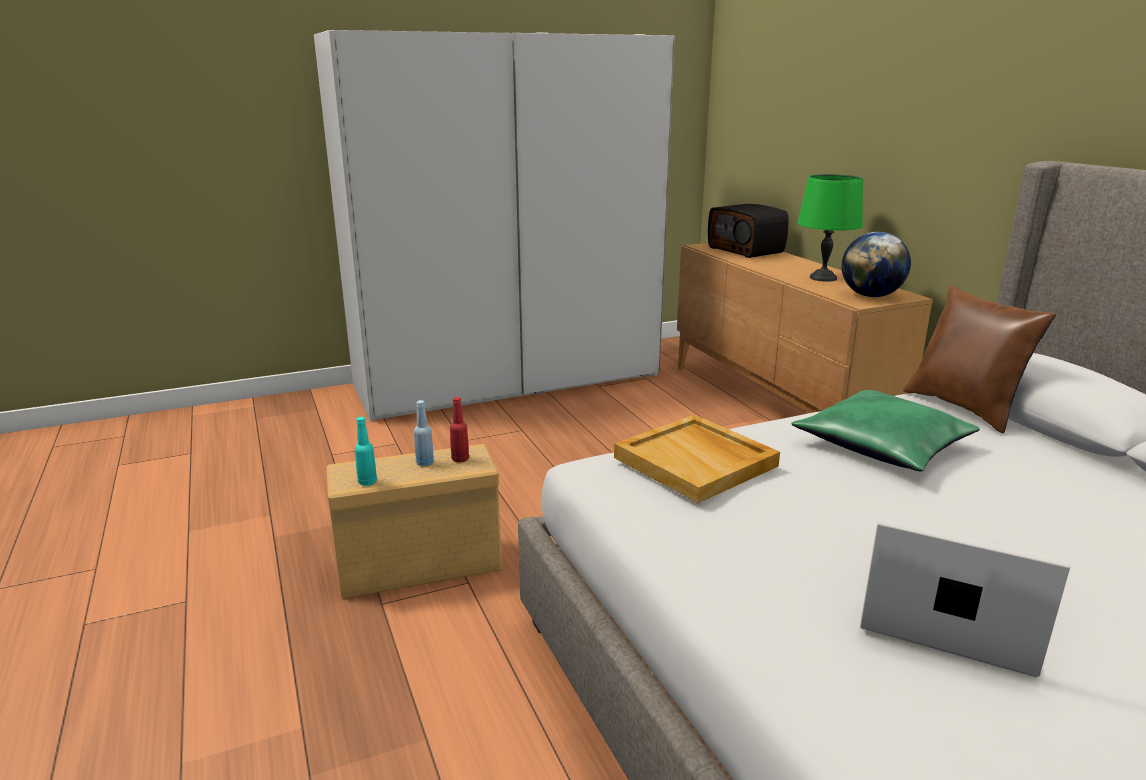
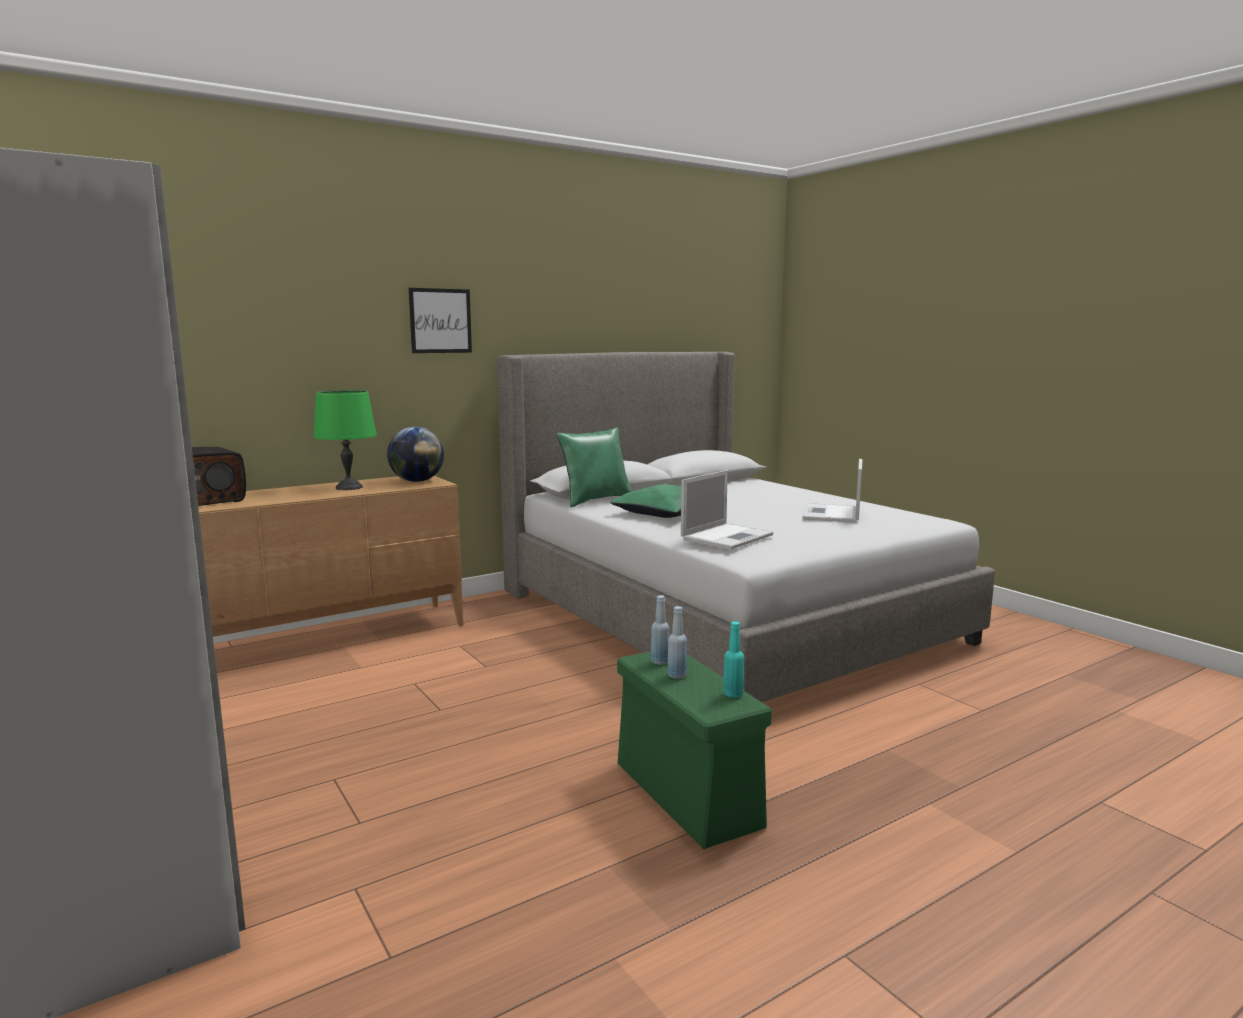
camera: 100 degrees left, 10 degrees down
beige storage box [327,444,502,598] -> green storage box [617,651,772,849]
red bottle [450,397,469,463] -> blue bottle [651,595,669,665]
beige tray [614,415,780,503] -> laptop [681,470,773,550]
brown pillow [903,286,1056,434] -> green pillow [556,427,632,507]
none -> picture [409,288,472,353]

